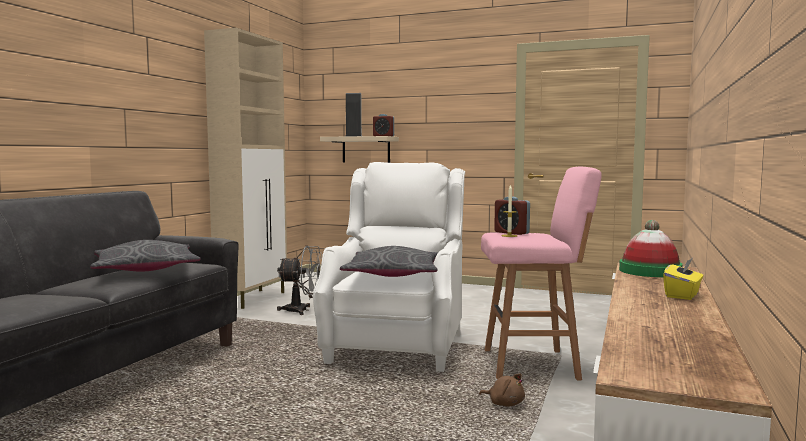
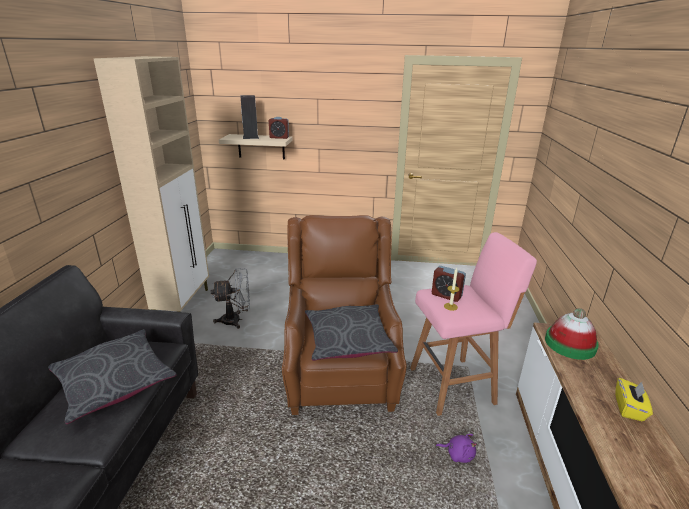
camera: 15 degrees left, 20 degrees up
white armchair [313,162,465,372] -> brown armchair [282,215,407,415]
brown plush toy [479,373,525,406] -> purple plush toy [436,434,477,463]

